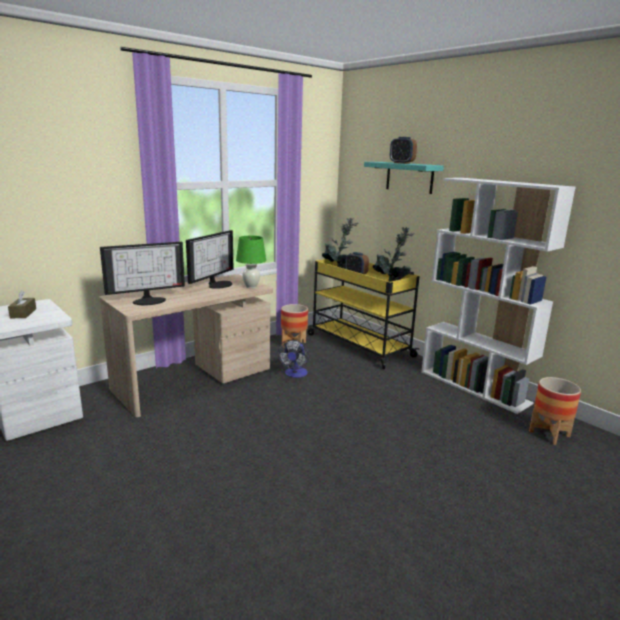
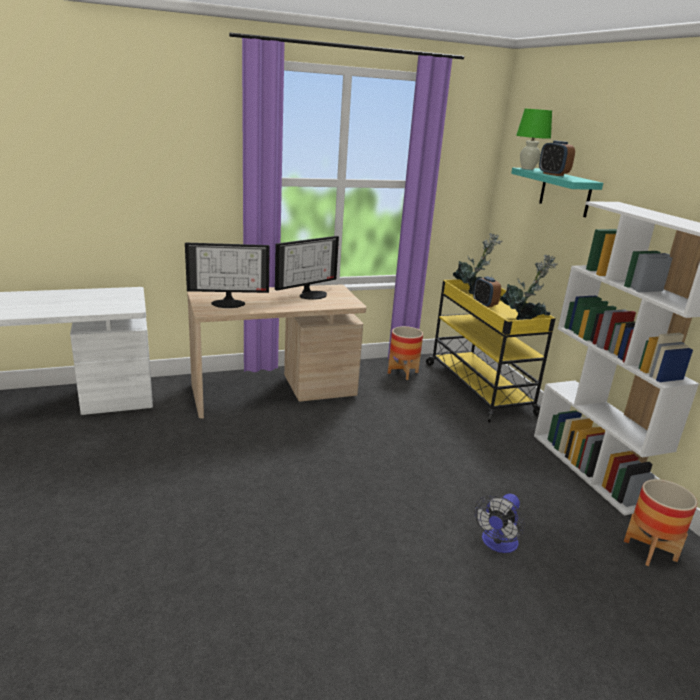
camera: 20 degrees right, 5 degrees up
brown tissue box [8,290,36,318] -> none
green table lamp [236,236,266,288] -> green table lamp moved to [516,108,552,170]
fan [278,340,309,378] -> fan moved to [474,494,524,553]

